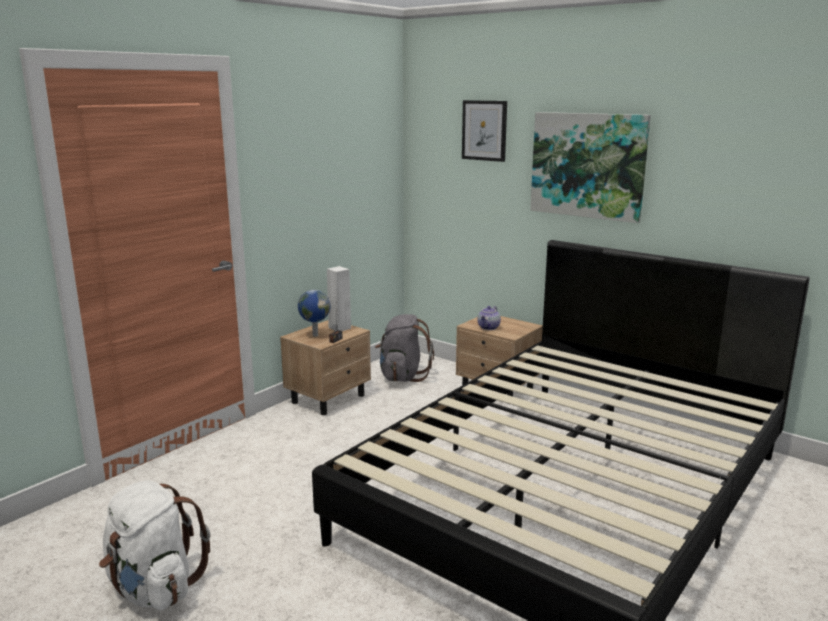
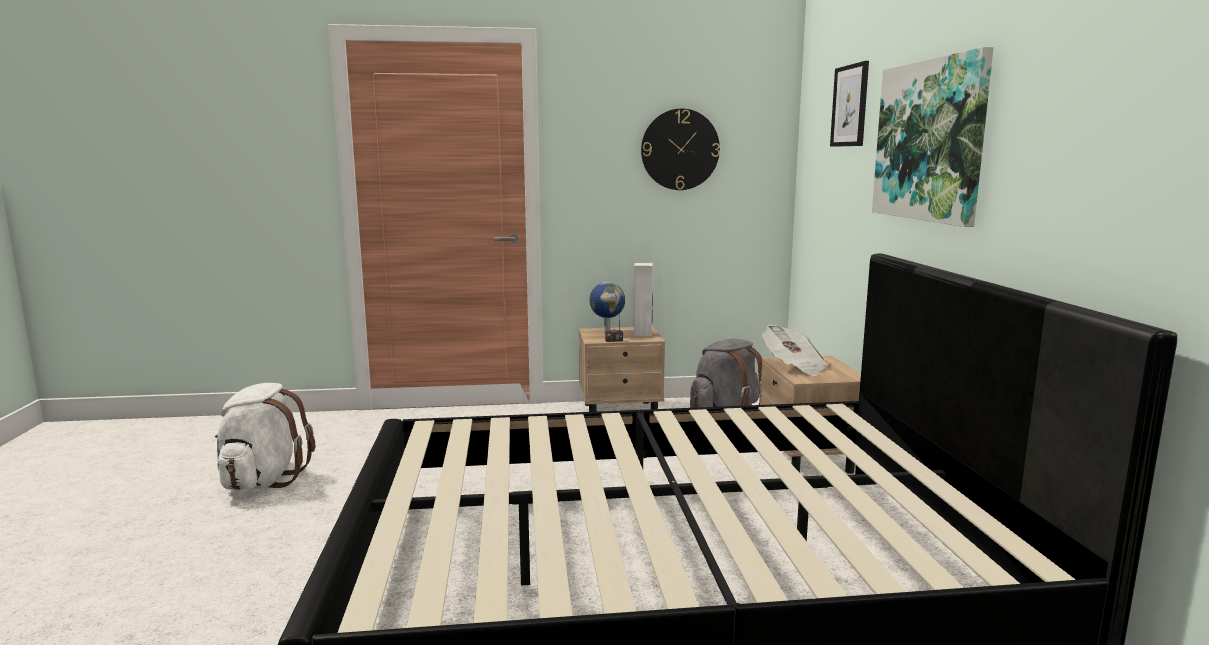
camera: 45 degrees right, 5 degrees down
teapot [477,306,501,330] -> newspaper [762,324,828,376]
none -> wall clock [641,108,720,190]

